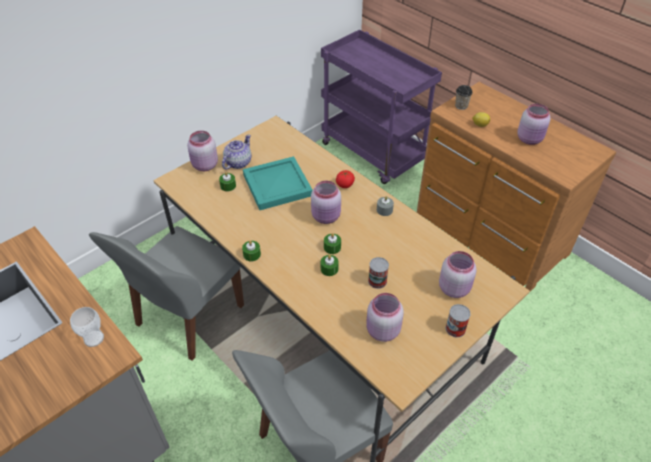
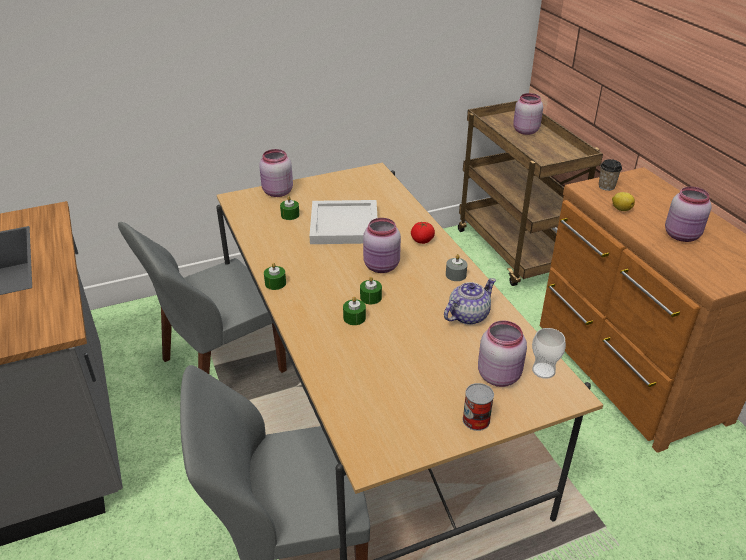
camera: 20 degrees right, 10 degrees down
cup [70,307,104,347] -> cup moved to [532,328,566,379]
teapot [222,134,252,170] -> teapot moved to [444,278,496,325]
turquoise tray [243,156,313,210] -> white tray [309,200,377,244]
purple cart [321,30,442,184] -> brown cart [458,101,603,286]
pink jar [366,293,404,342] -> pink jar moved to [513,93,543,135]
can [368,257,389,289] -> none

